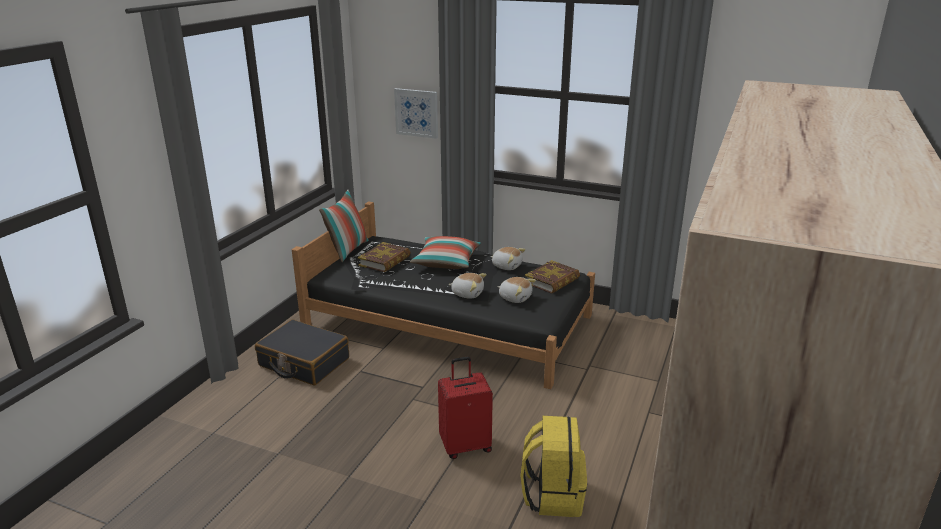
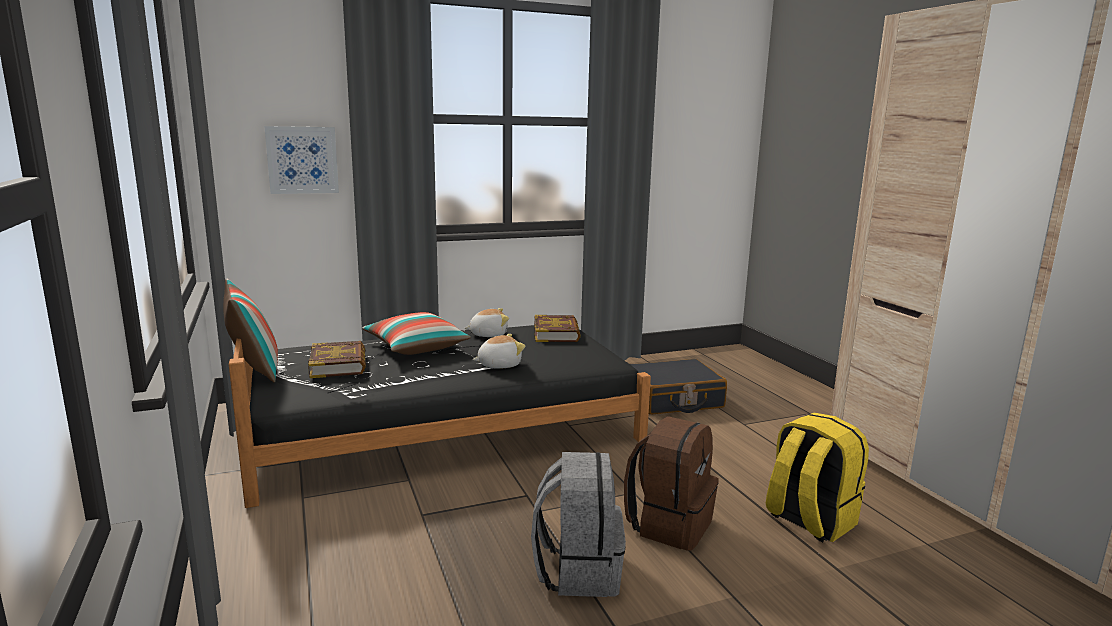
camera: 45 degrees left, 10 degrees down
black suitcase [255,319,349,385] -> black suitcase moved to [630,359,727,415]
red suitcase [438,357,493,459] -> brown backpack [624,416,719,551]
plush toy [498,277,536,303] -> none
none -> grey backpack [531,452,626,597]

